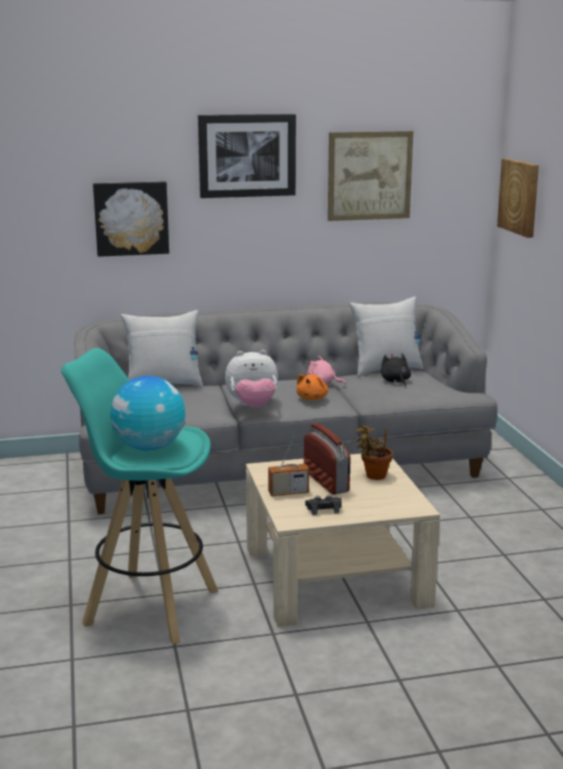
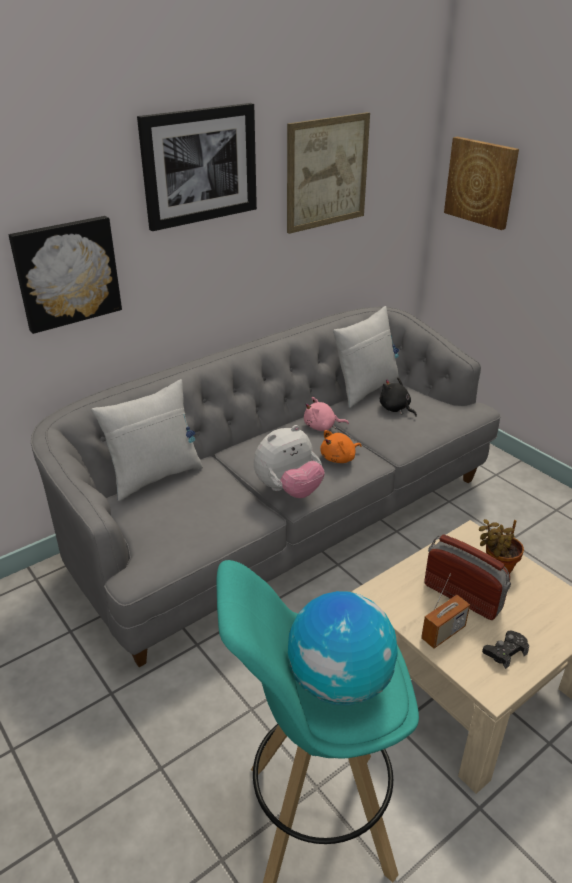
camera: 25 degrees left, 15 degrees up
orange plush toy [296,374,328,400] -> orange plush toy turned 60 degrees clockwise [320,430,362,463]

